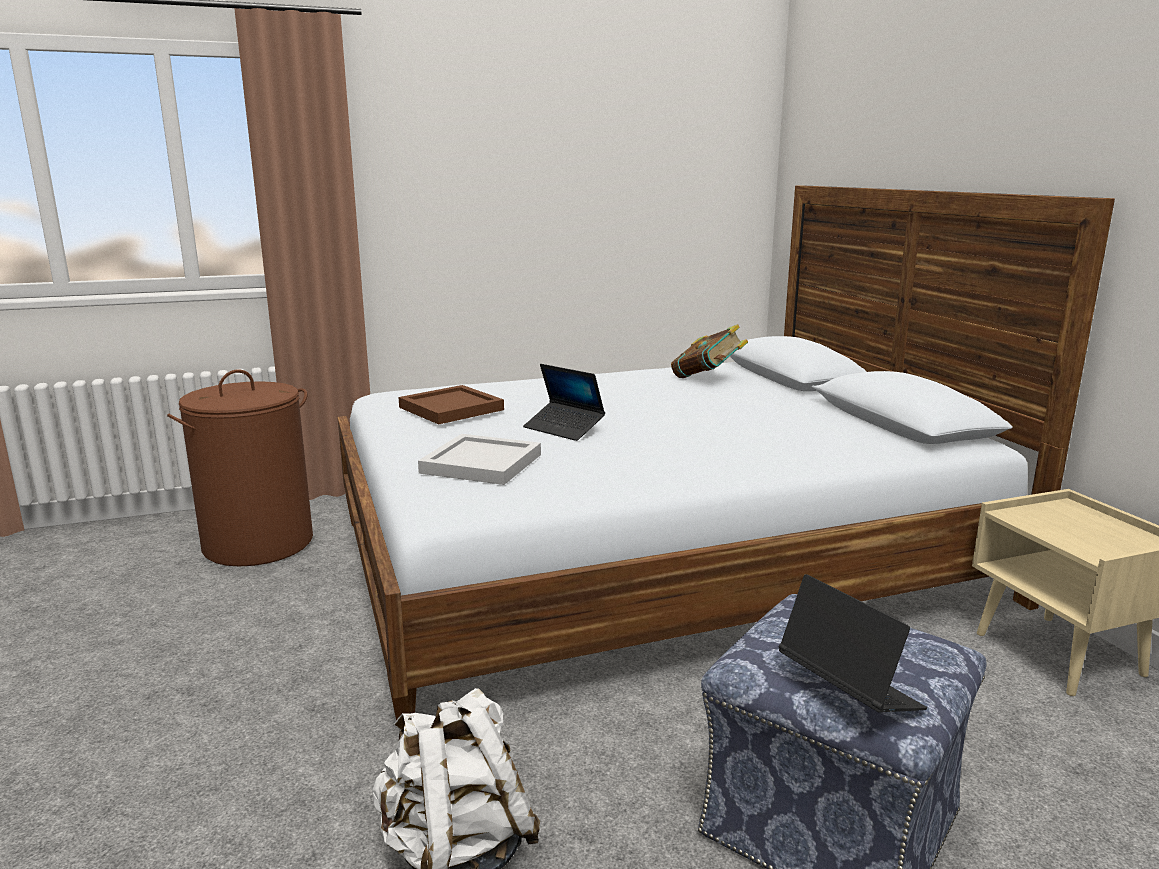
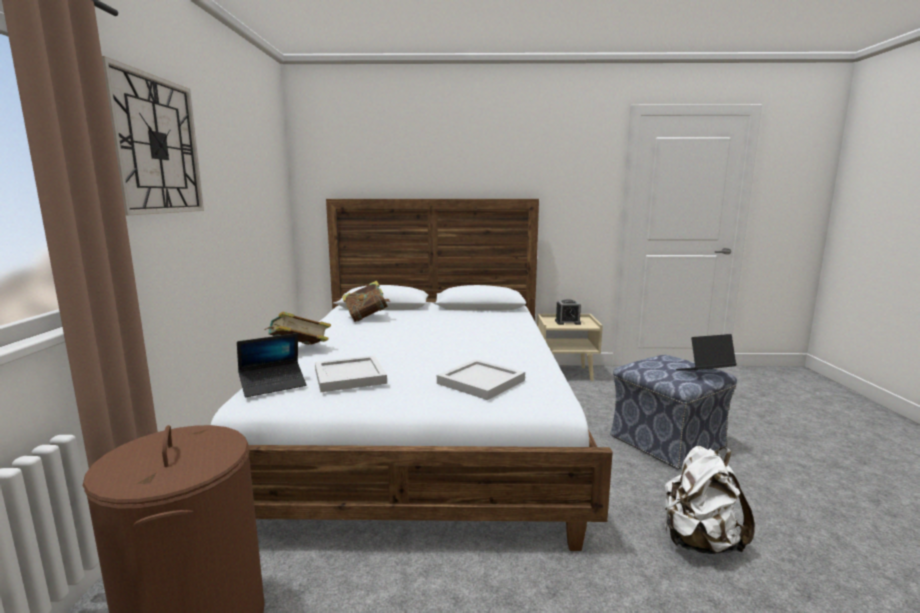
camera: 70 degrees left, 5 degrees down
brown tray [398,385,504,424] -> white tray [315,355,387,392]
laptop [523,364,605,441] -> laptop moved to [237,333,307,397]
none -> wall clock [102,56,204,215]
none -> book [265,312,331,345]
none -> alarm clock [555,299,581,325]

